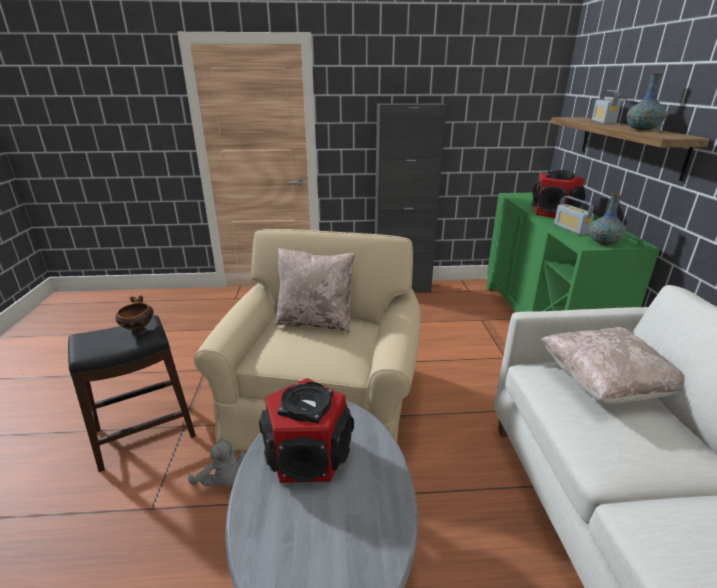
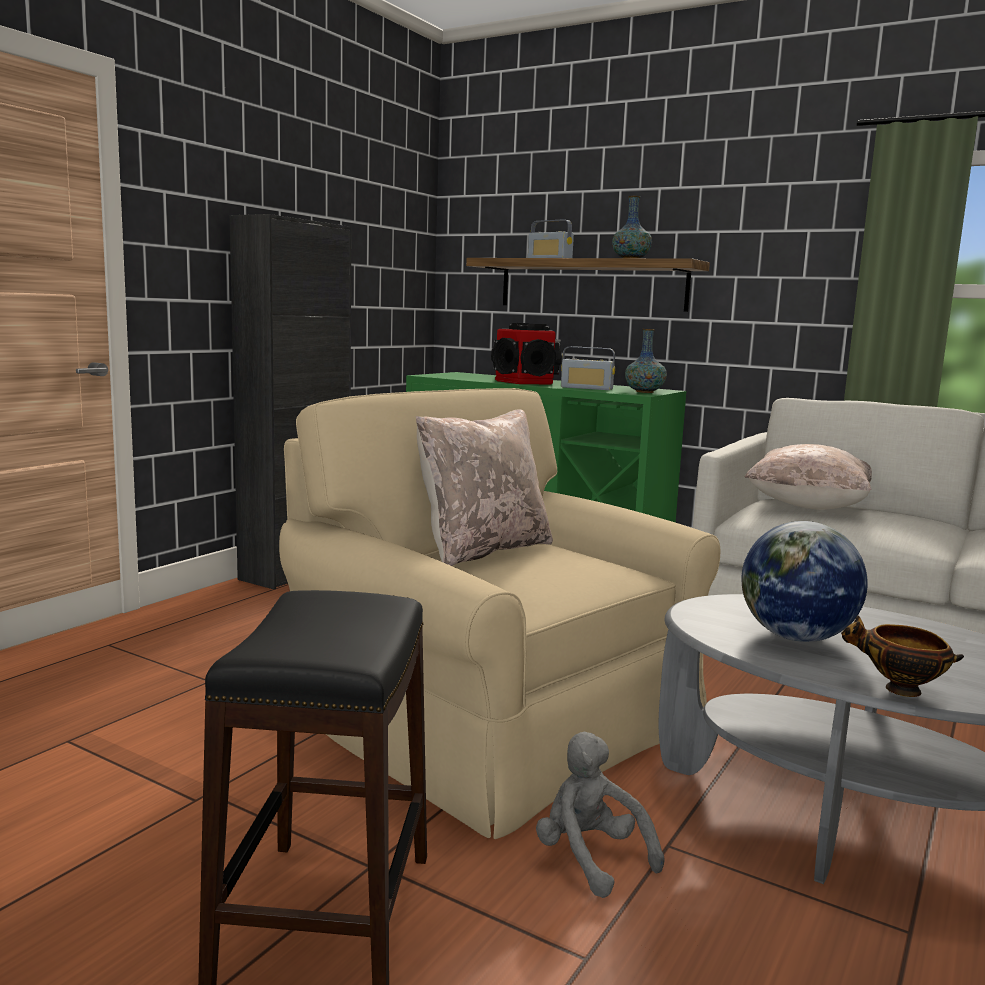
camera: 55 degrees left, 15 degrees down
bowl [115,296,154,335] -> bowl moved to [841,615,964,697]
grey plush toy [188,438,247,486] -> grey plush toy turned 105 degrees counterclockwise [536,732,665,898]
speaker [259,378,354,483] -> globe [741,521,867,642]

